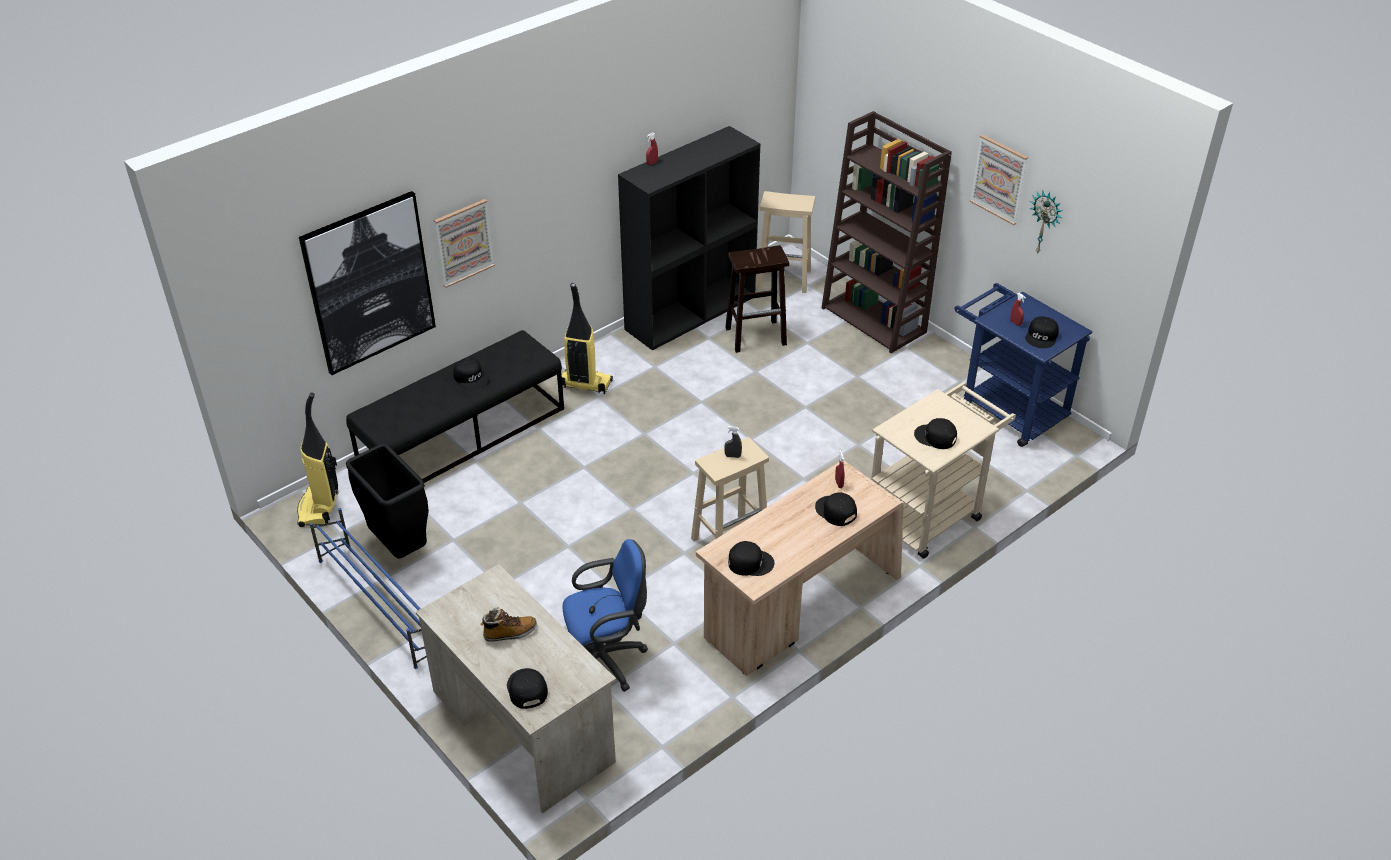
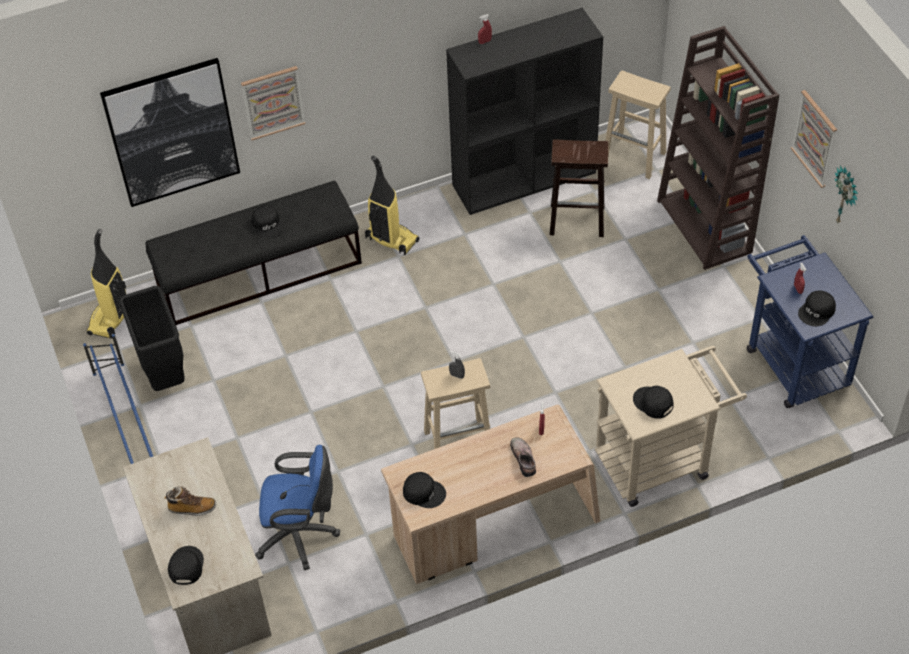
camera: 20 degrees right, 10 degrees up
black cap [815,492,857,526] -> shoe [510,437,536,477]

